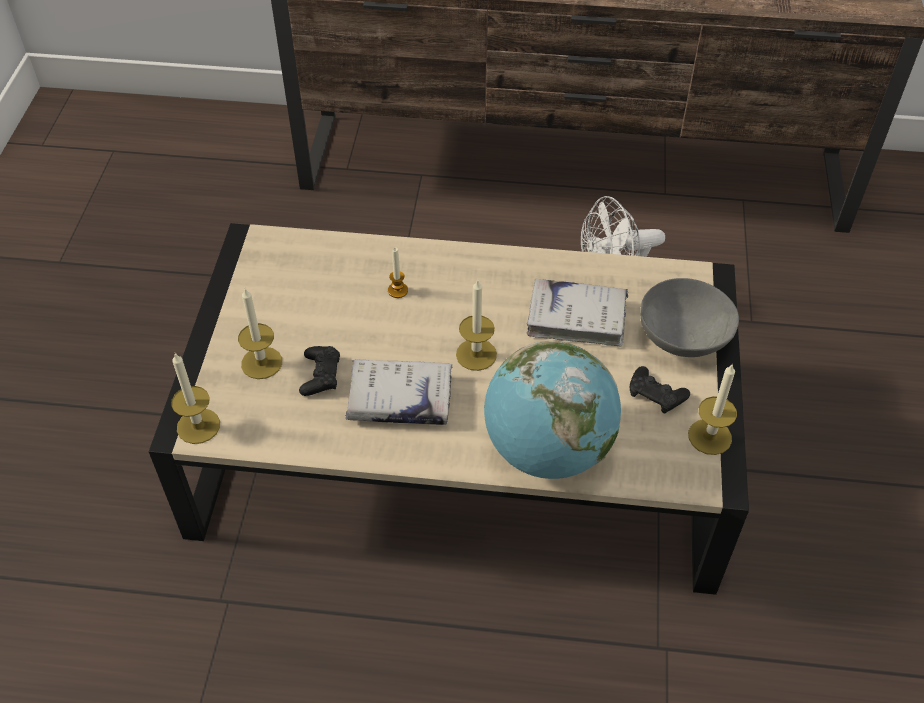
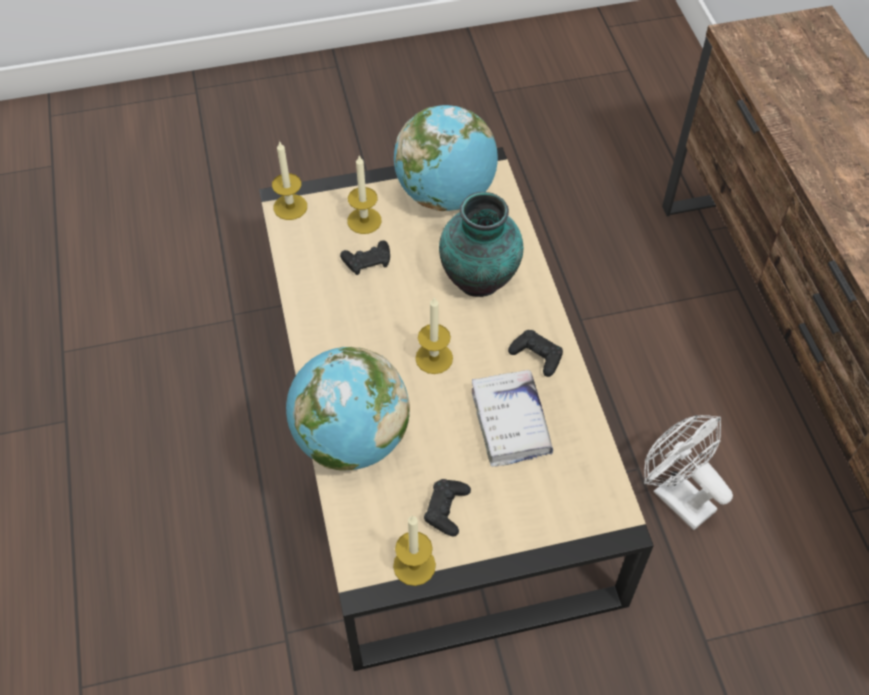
camera: 70 degrees right, 5 degrees up
white book [345,359,452,425] -> none
candle [388,247,408,298] -> vase [439,192,523,297]
grey bowl [640,278,739,357] -> none
none -> globe [394,105,498,211]
none -> black game controller [508,330,563,377]

